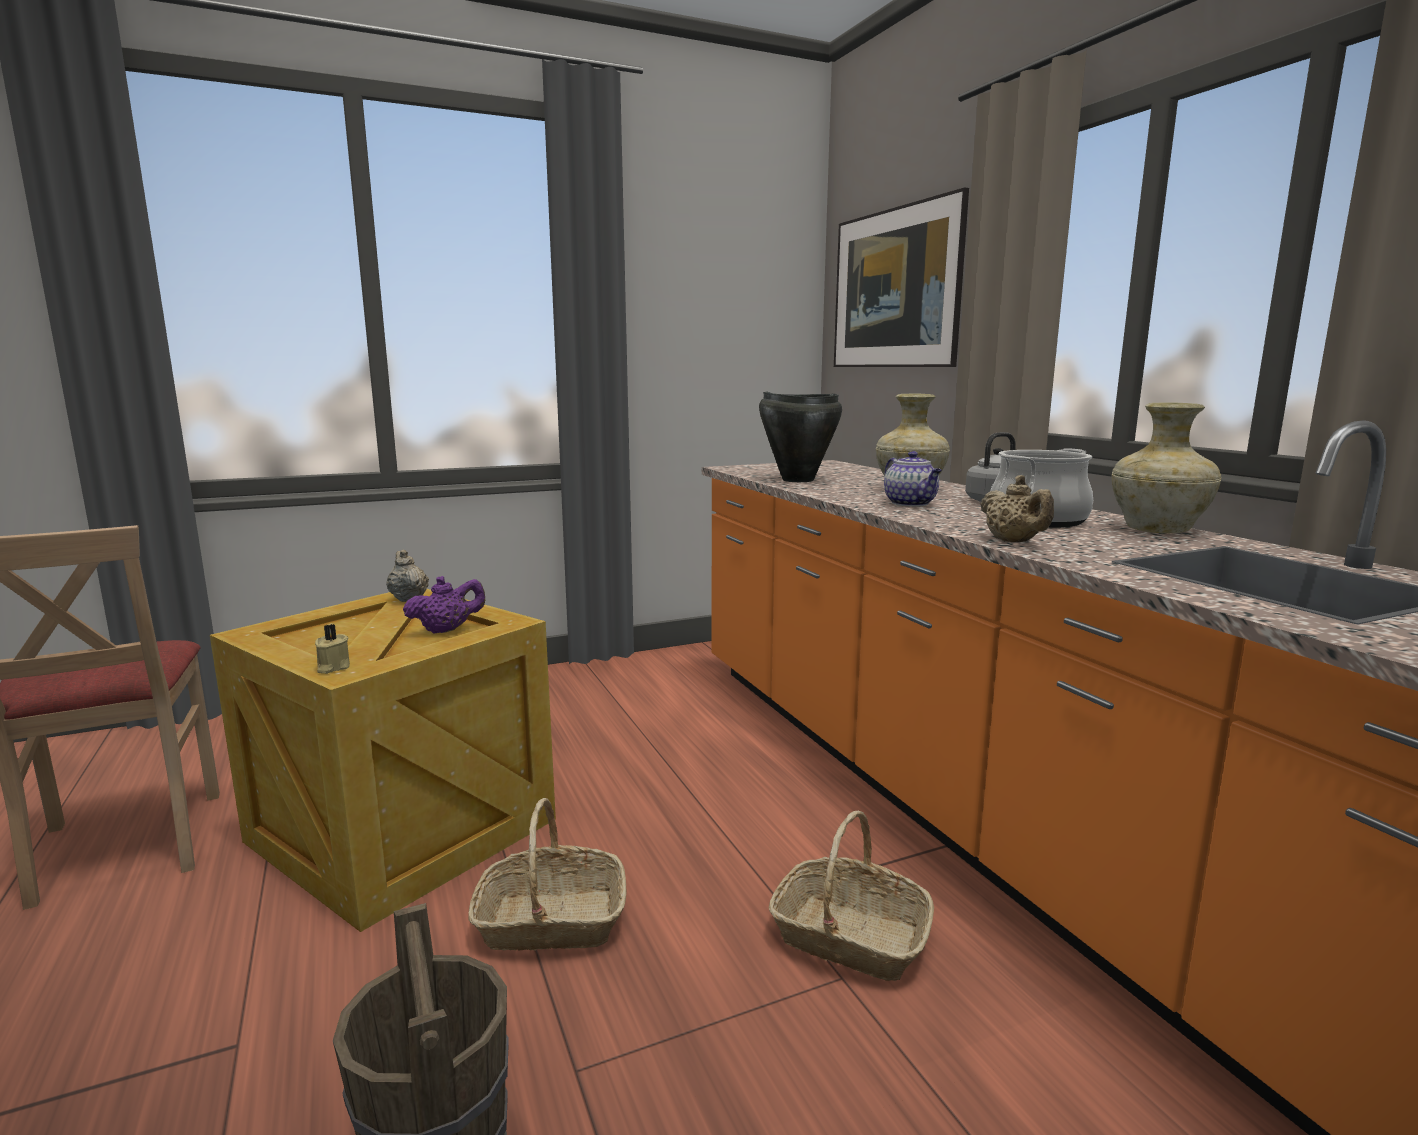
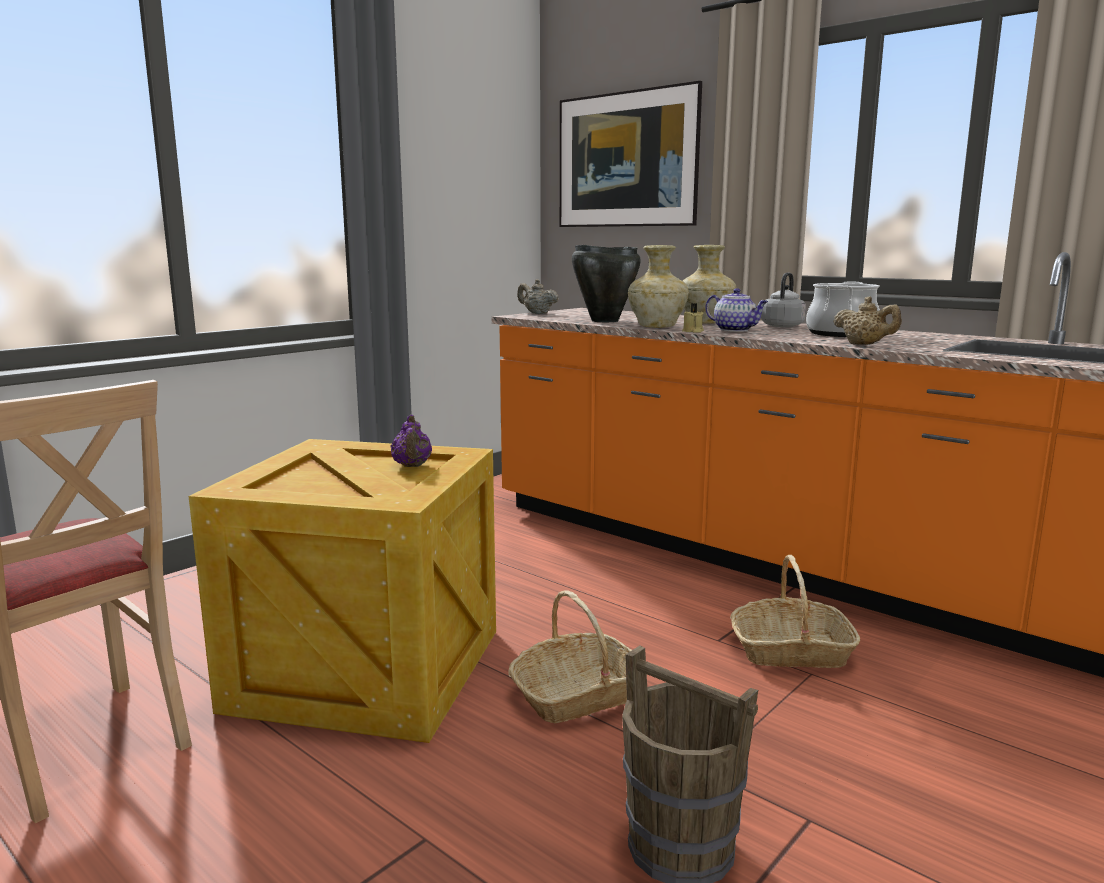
camera: 25 degrees left, 0 degrees up
beige candle [315,624,350,674] -> beige candle moved to [682,303,704,333]
beige teapot [386,550,429,602] -> beige teapot moved to [517,279,559,314]
purple teapot [403,576,485,634] -> purple teapot turned 135 degrees clockwise [390,415,432,467]
beige vase [1112,402,1221,533] -> beige vase moved to [628,245,689,328]

